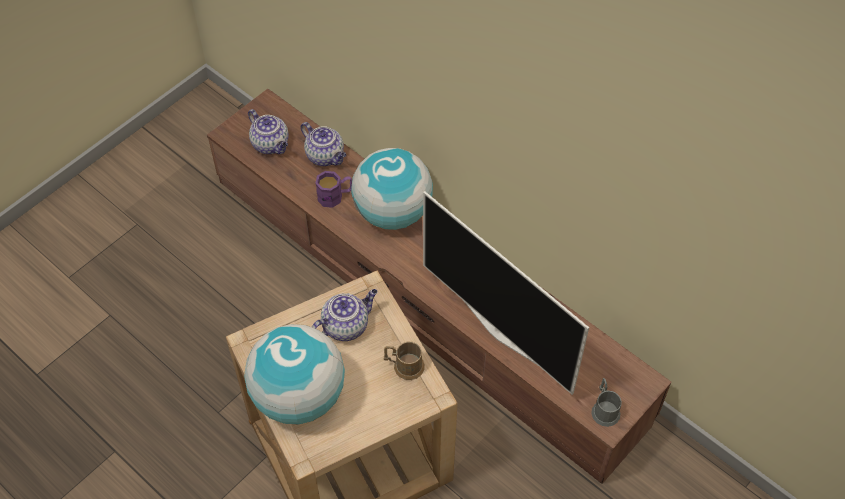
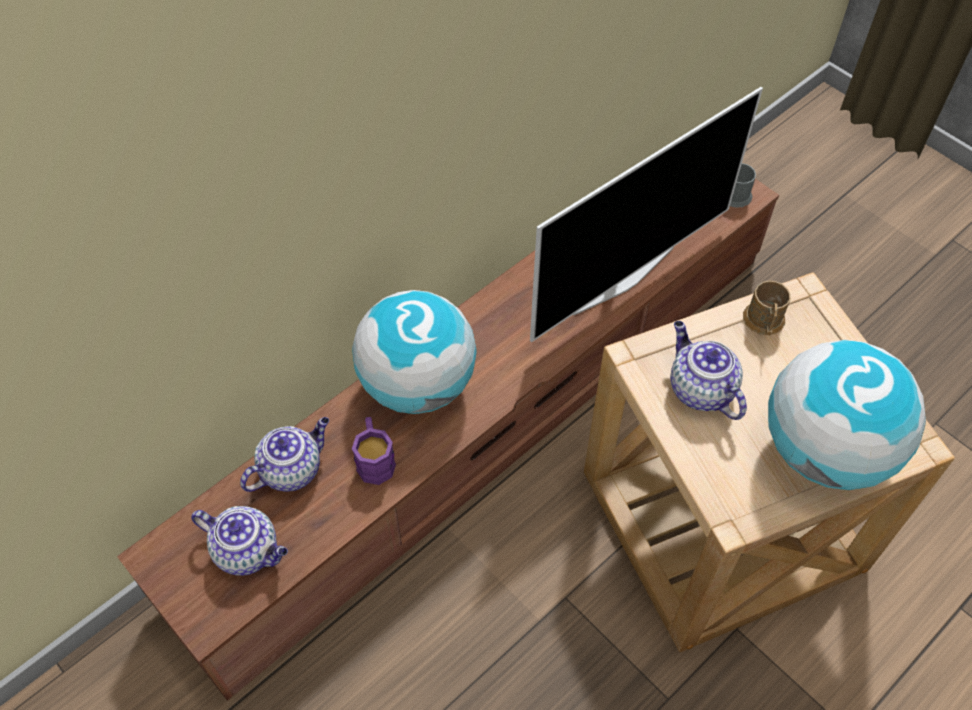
camera: 85 degrees left, 0 degrees up
teapot [248,109,289,154] -> teapot turned 60 degrees clockwise [191,506,288,576]

